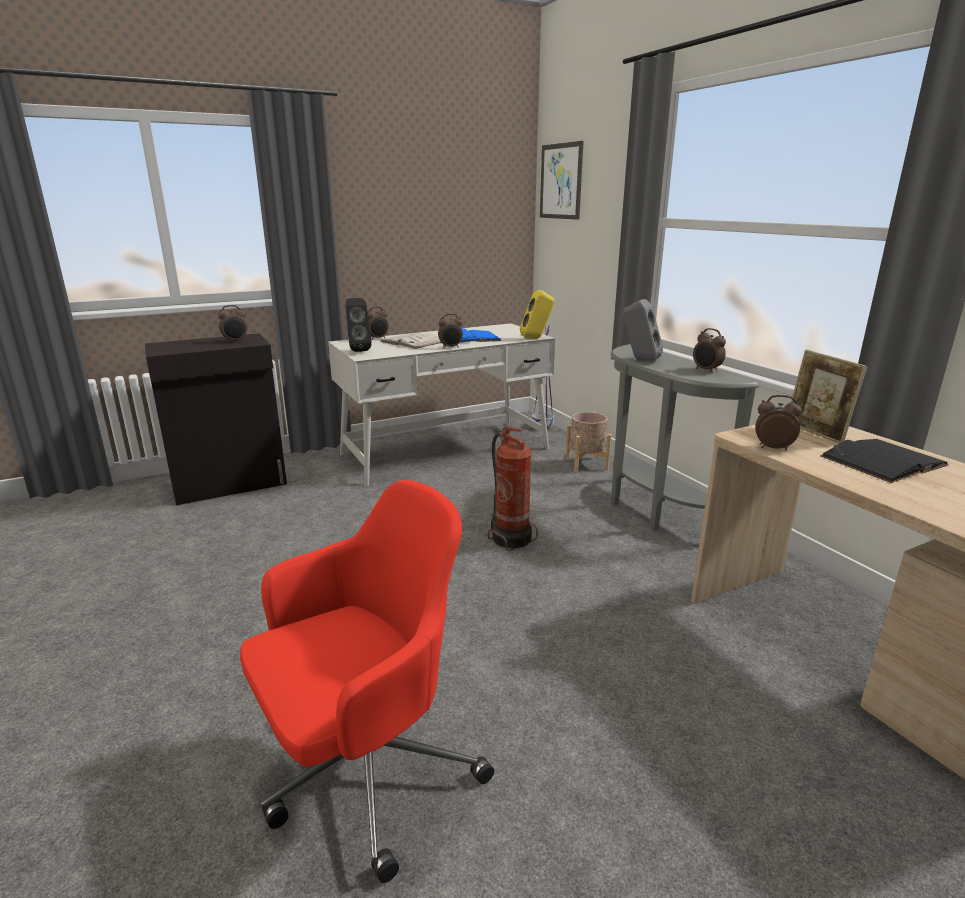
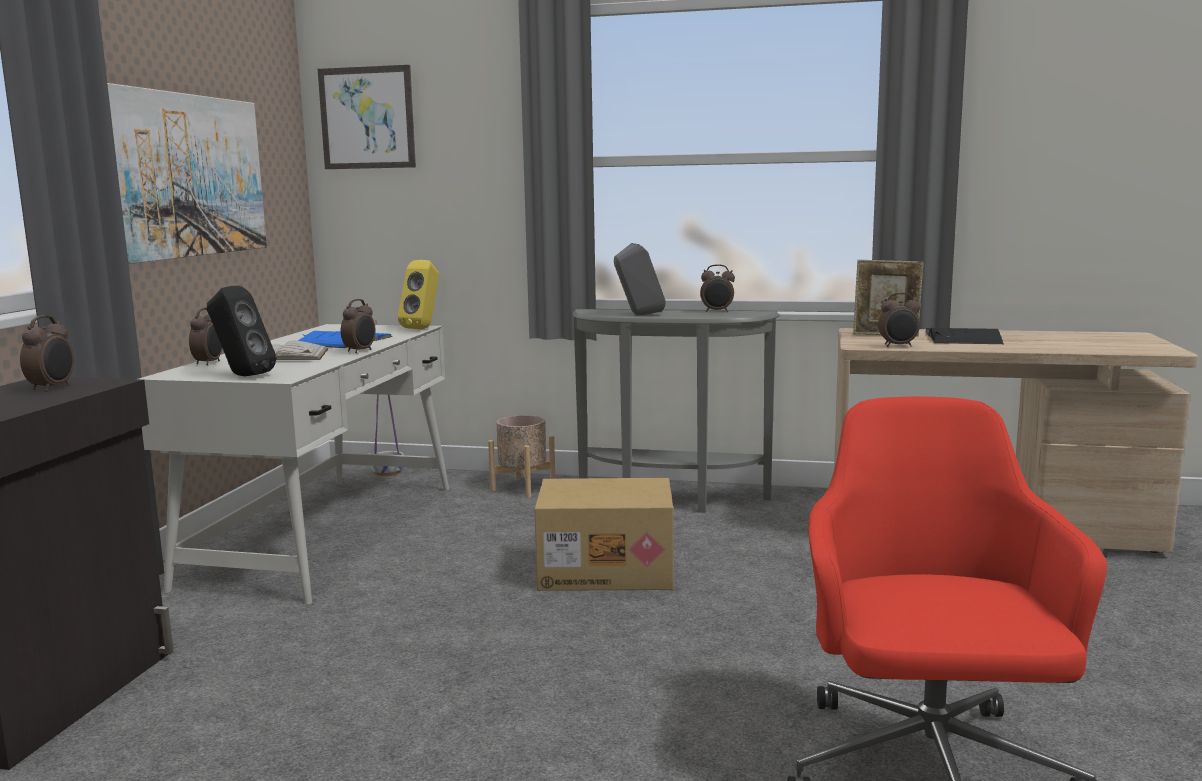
camera: 50 degrees left, 10 degrees down
fire extinguisher [488,426,538,551] -> cardboard box [534,478,673,591]
alarm clock [755,395,802,451] -> alarm clock turned 150 degrees counterclockwise [878,293,920,347]
none -> picture [107,83,267,264]

